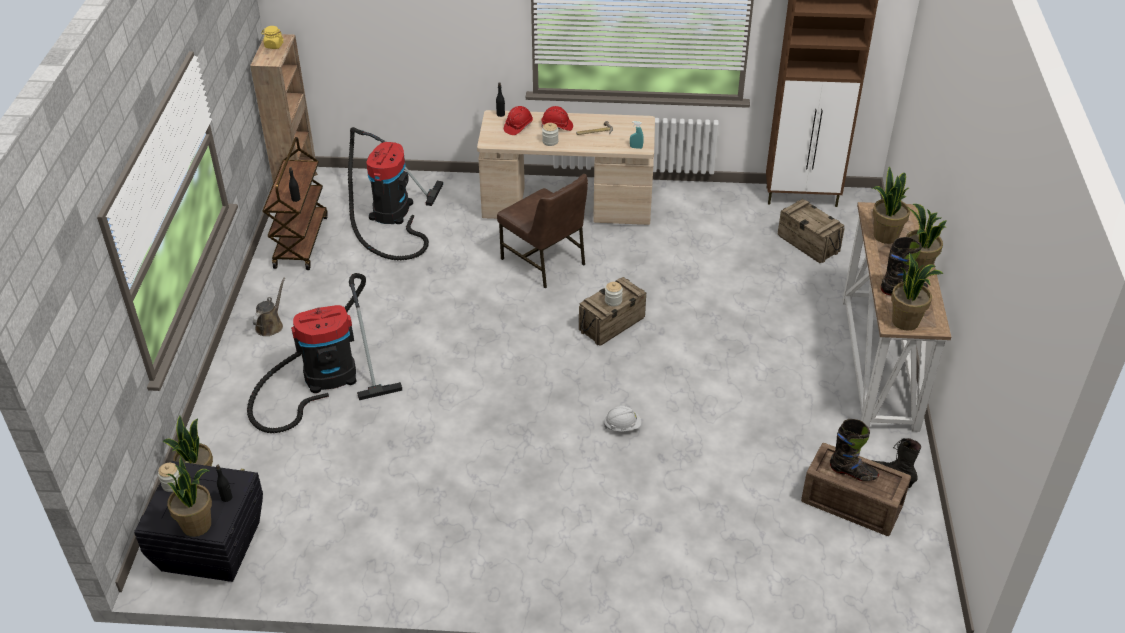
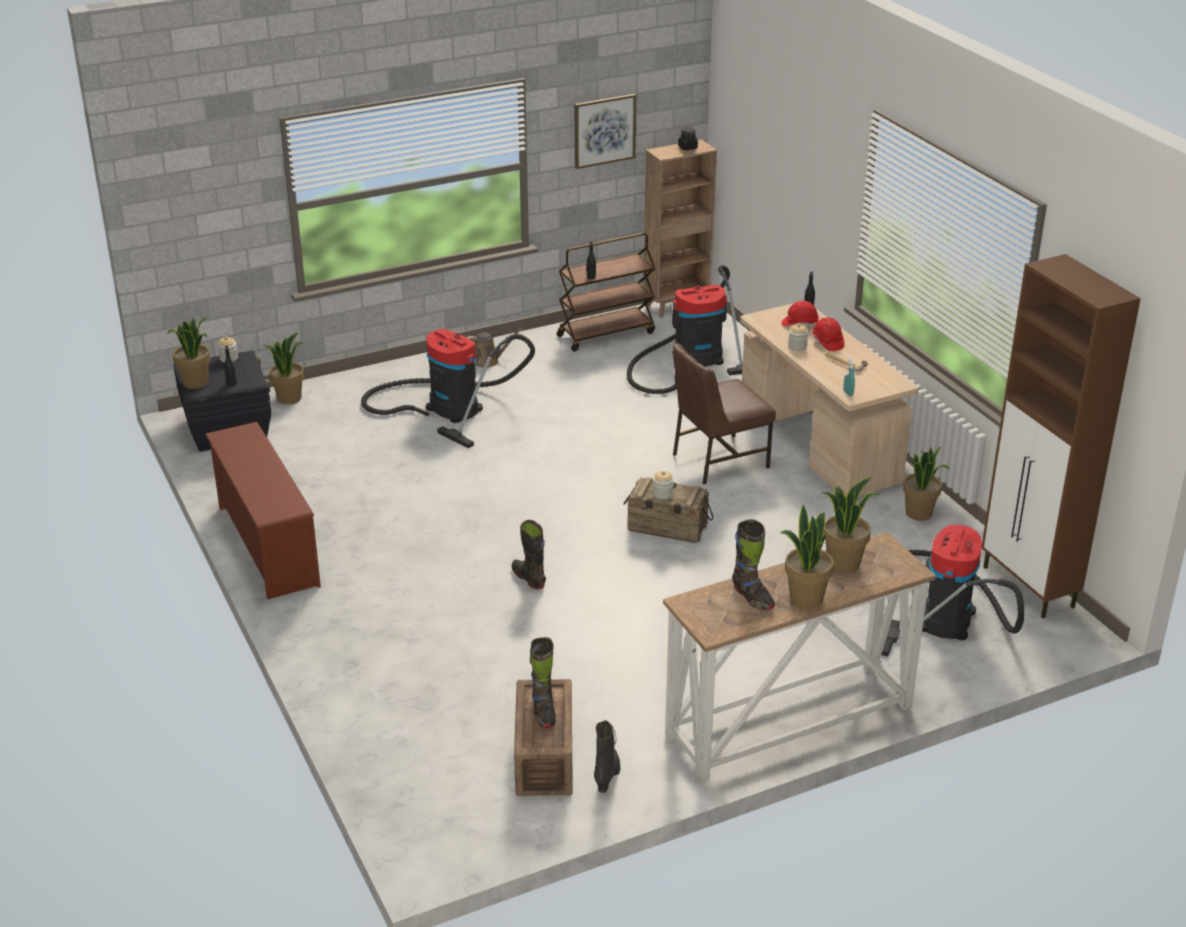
camera: 60 degrees right, 10 degrees down
yellow jar [261,26,283,49] -> black jar [678,127,698,150]
brown chair [497,174,588,288] -> brown chair turned 45 degrees clockwise [673,343,776,484]
white hard hat [604,405,641,432] -> black boot [512,520,546,589]
crate [778,199,845,263] -> vacuum cleaner [881,525,1024,656]
potted plant [891,253,943,331] -> potted plant moved to [903,447,950,521]
none -> brown shoe rack [205,422,321,599]
none -> picture [575,94,636,169]

